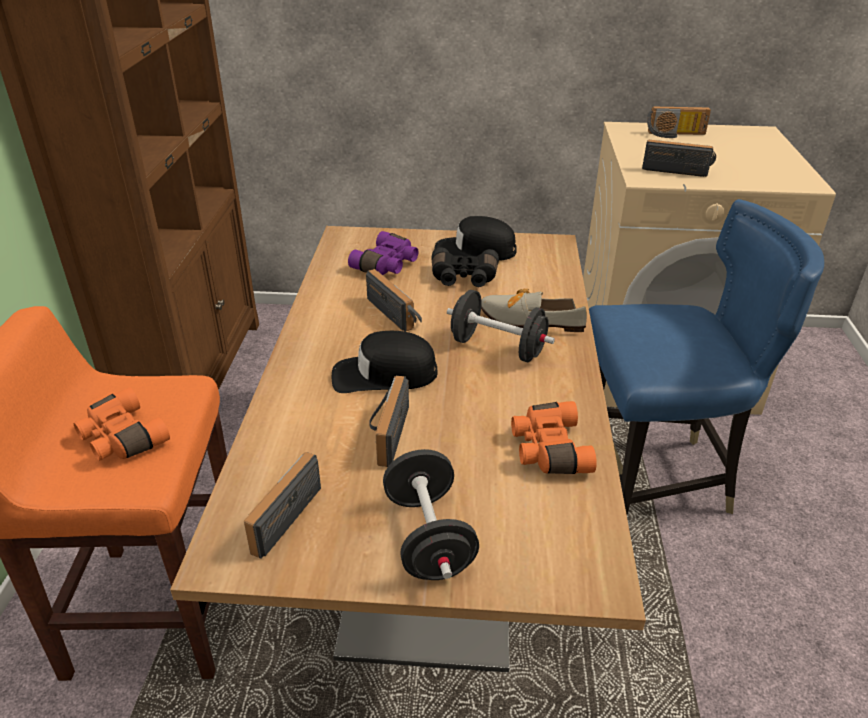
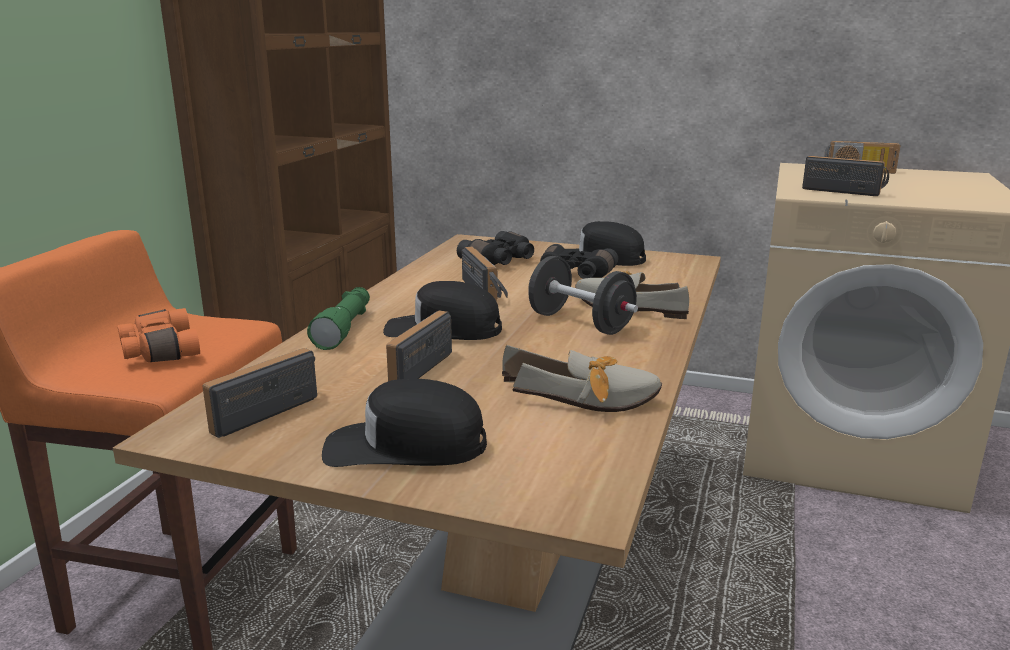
camera: 15 degrees right, 15 degrees down
purple binoculars [348,231,419,275] -> black binoculars [457,231,534,265]
black dumbbell [383,449,479,580] -> black cap [322,378,487,467]
orange binoculars [511,401,597,474] -> shoe [502,345,662,412]
blue chair [589,199,824,515] -> none
none -> green flashlight [307,287,370,350]

